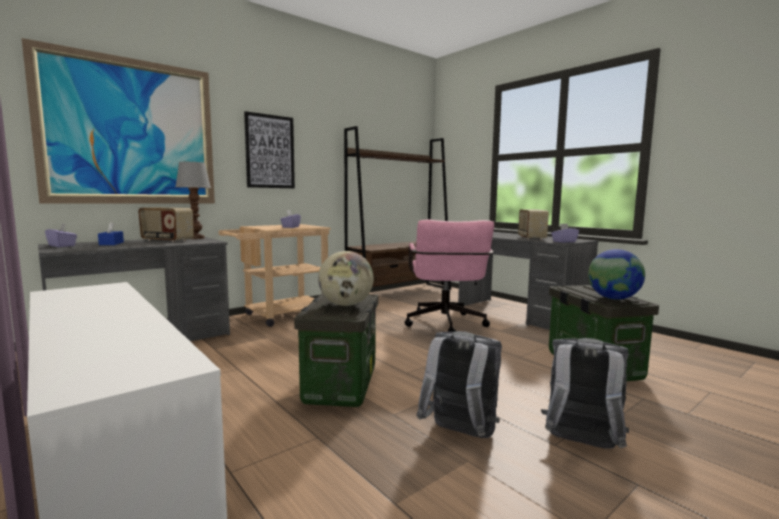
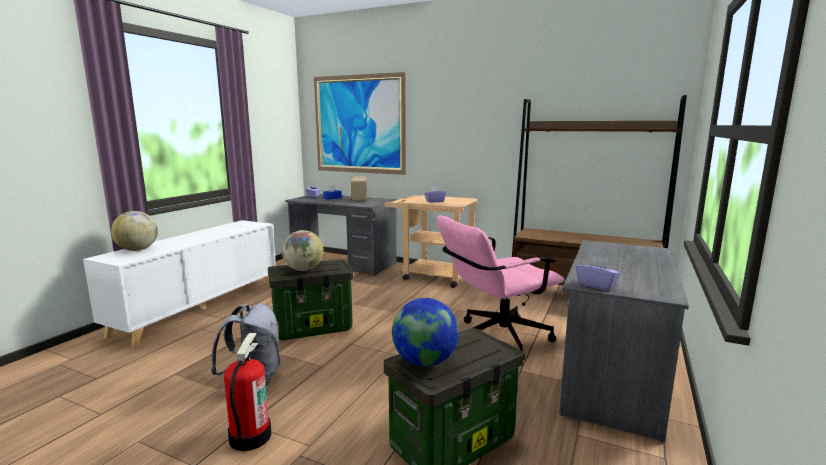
camera: 65 degrees right, 5 degrees up
table lamp [175,162,211,239] -> none
picture [244,111,295,188] -> none
radio [518,209,549,240] -> none
grey backpack [541,338,629,449] -> fire extinguisher [224,333,272,451]
none -> globe [111,211,158,251]

